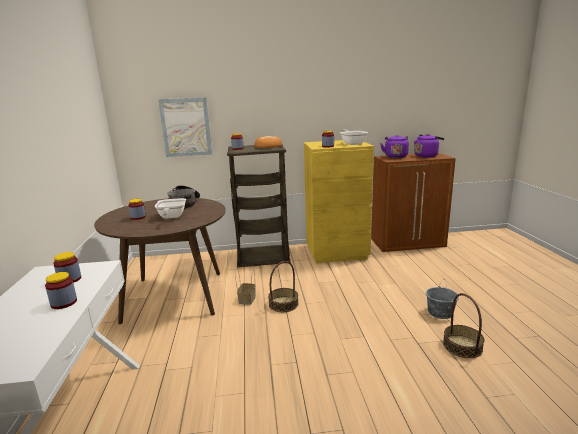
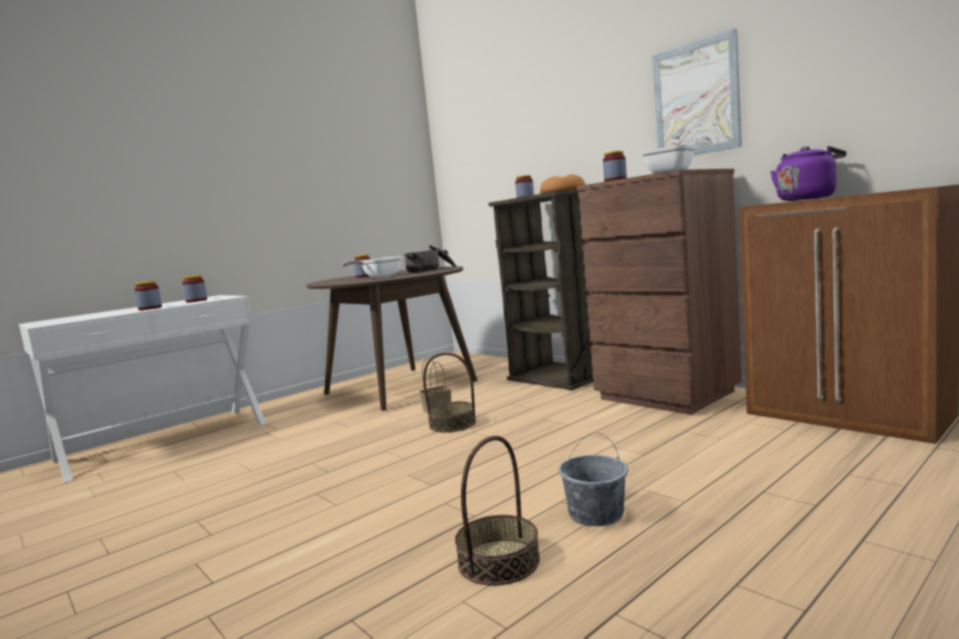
camera: 55 degrees right, 10 degrees down
picture [158,97,212,157] -> picture moved to [652,29,742,155]
yellow dresser [303,140,374,263] -> brown dresser [577,169,742,415]
purple kettle [414,134,444,158] -> none

